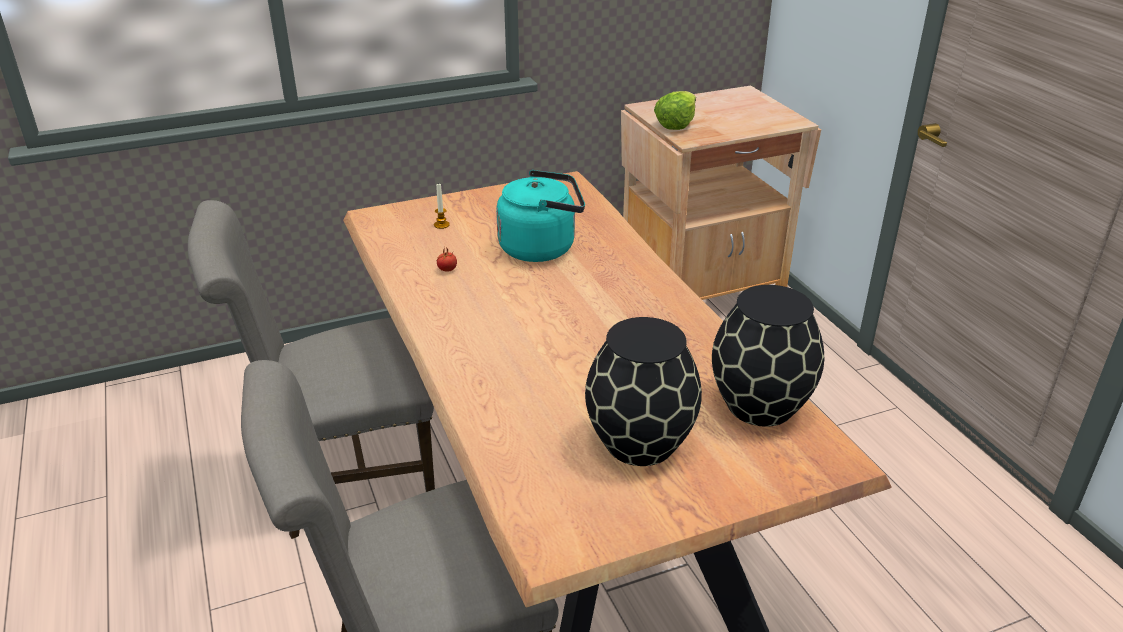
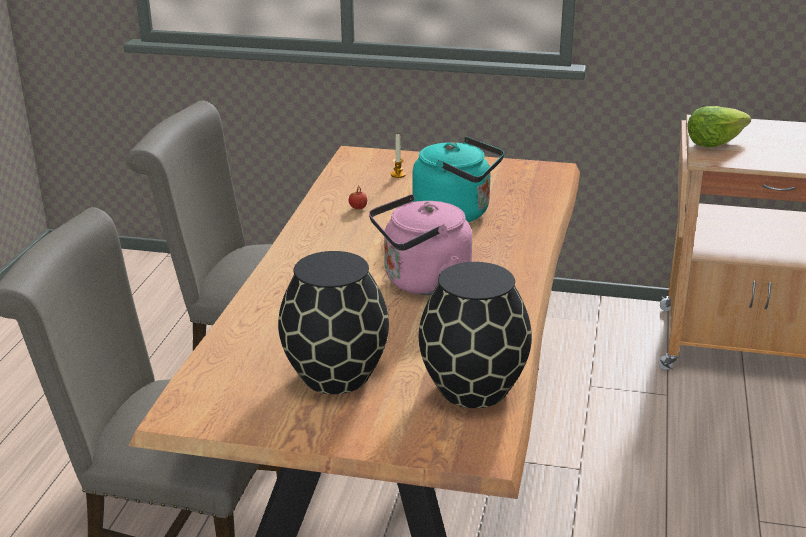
camera: 35 degrees right, 5 degrees down
none -> pink kettle [369,194,472,295]

